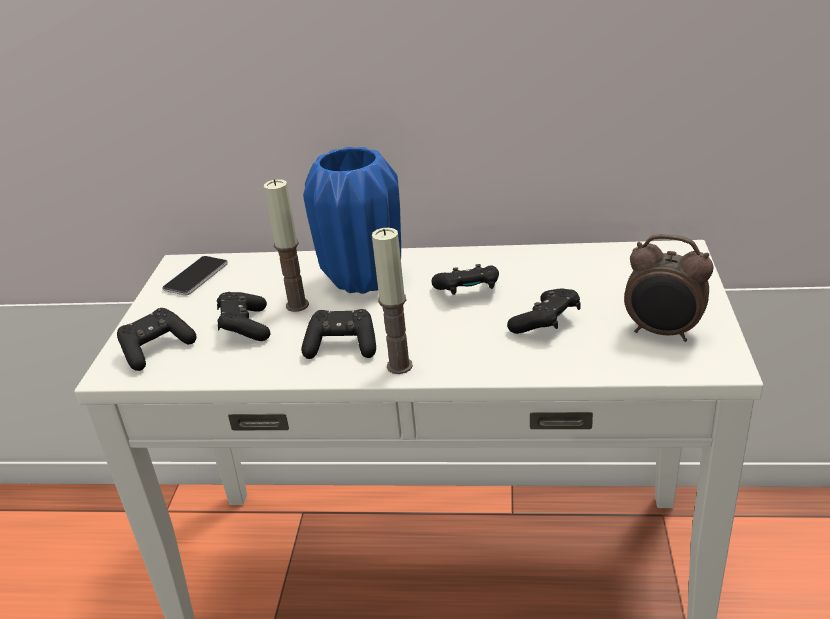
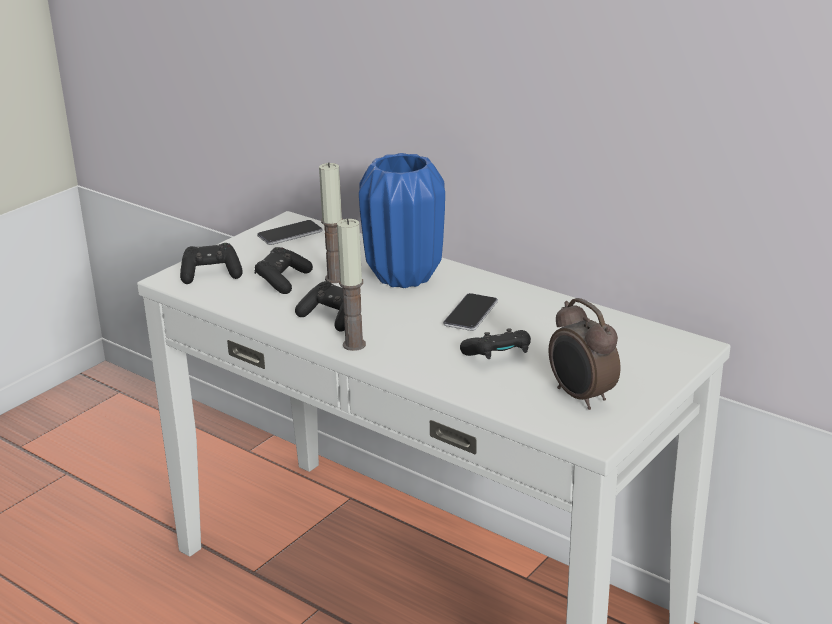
camera: 30 degrees right, 5 degrees down
black game controller [432,264,499,295] -> phone [443,293,498,331]

